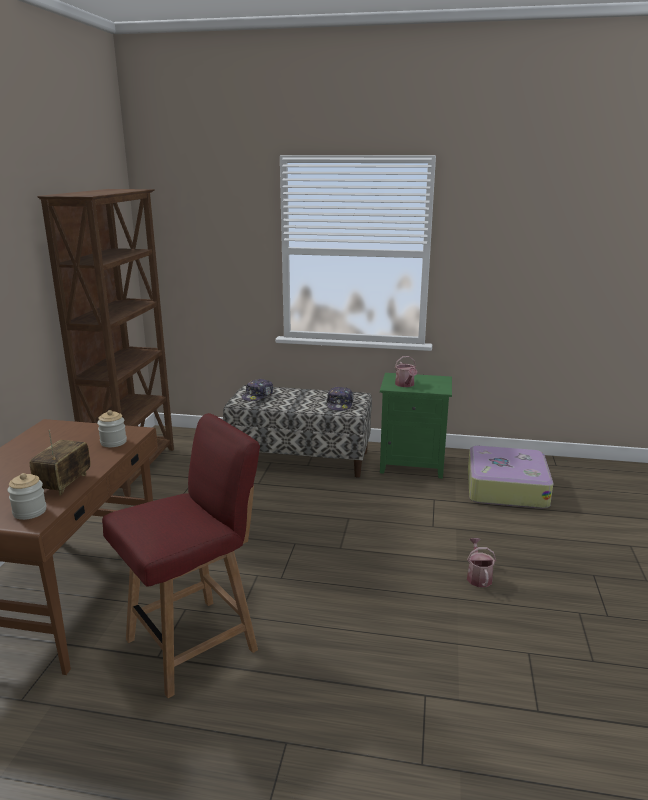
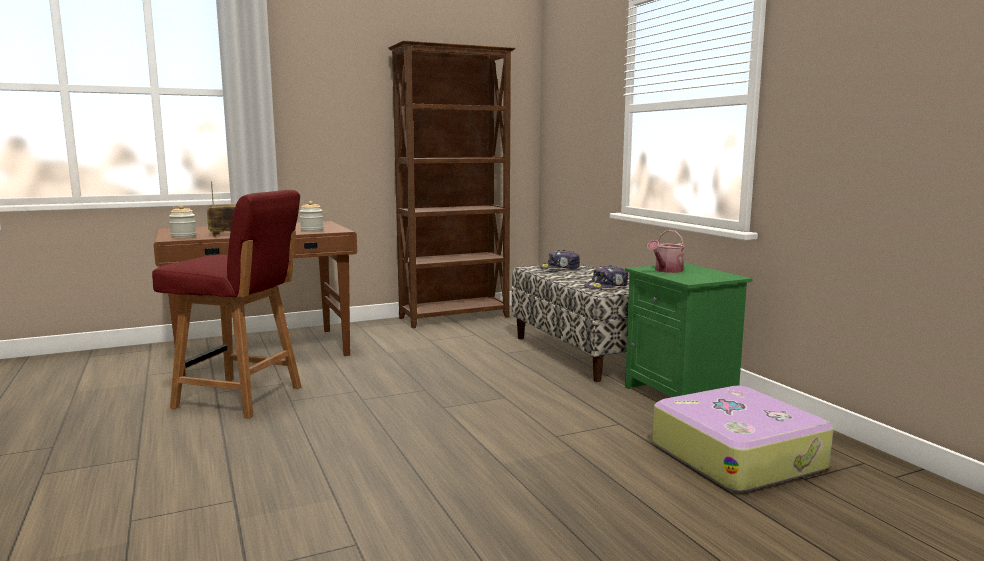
camera: 55 degrees right, 10 degrees down
watering can [467,538,496,587] -> none

